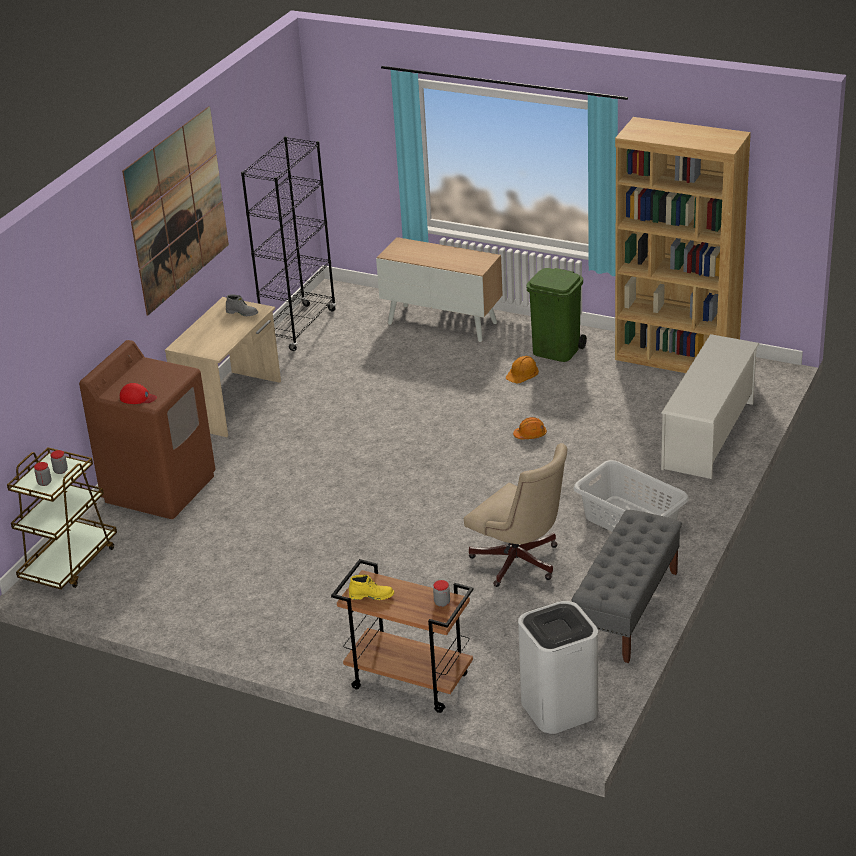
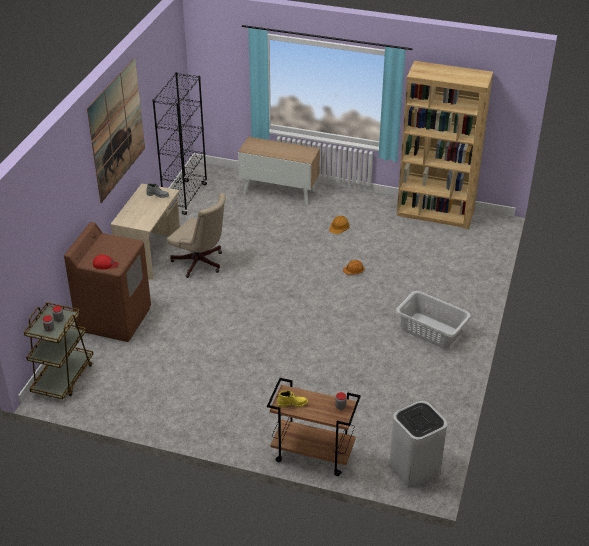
camera: 10 degrees left, 5 degrees up
beige office chair [464,443,568,587] -> beige office chair moved to [167,193,226,278]
green trash can [526,268,587,362] -> none
grey bench [571,510,682,663] -> none
white shoe rack [661,334,759,479] -> none

